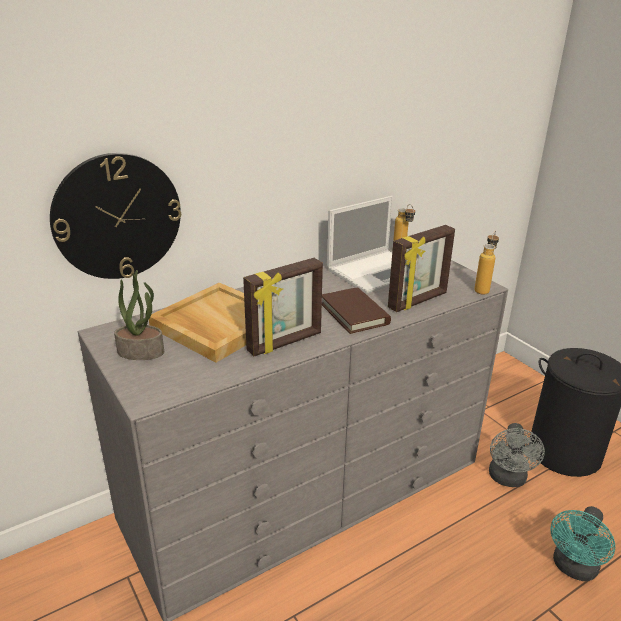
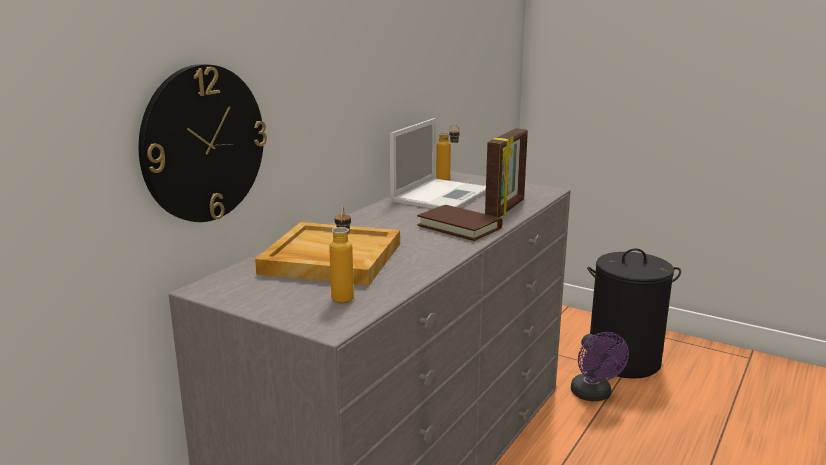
camera: 25 degrees left, 10 degrees down
potted plant [114,270,164,360] -> none
picture frame [243,258,323,356] -> none
bottle [474,231,499,295] -> bottle moved to [329,207,354,303]
grey fan [489,423,545,487] -> purple fan [571,332,629,401]
turquoise fan [550,506,615,581] -> none

